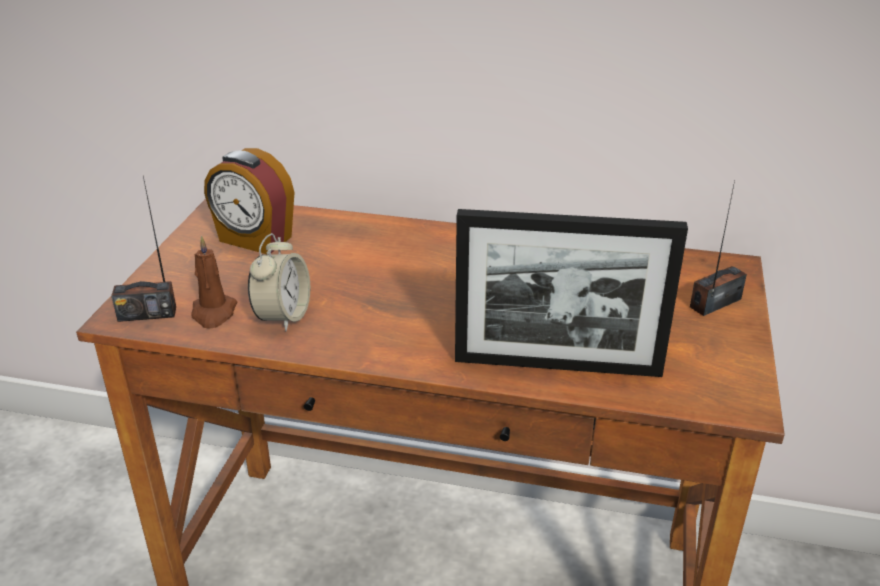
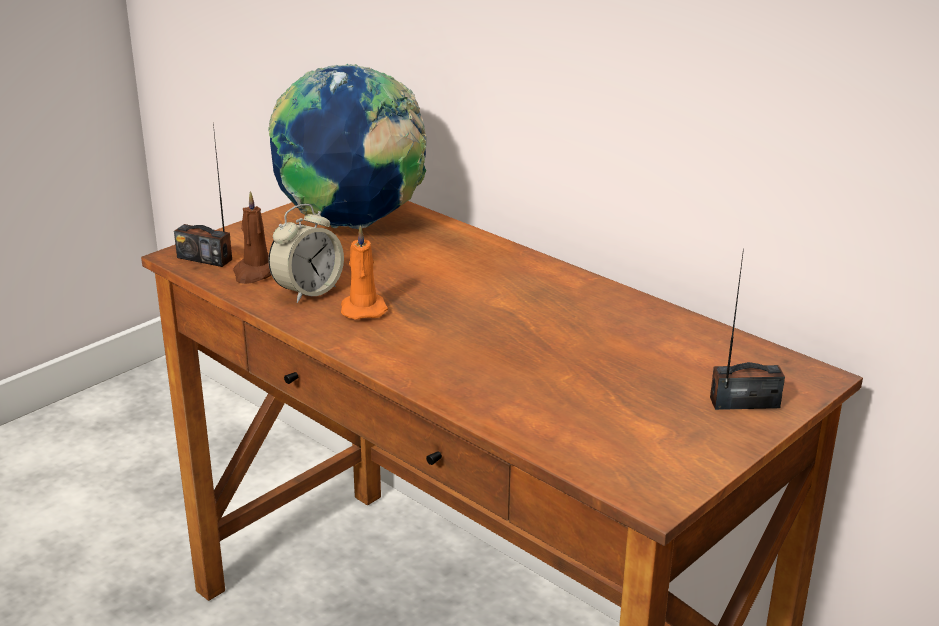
camera: 30 degrees right, 5 degrees down
alarm clock [204,148,295,254] -> globe [268,64,426,229]
picture frame [455,209,688,377] -> none
none -> orange candle [341,225,388,320]

